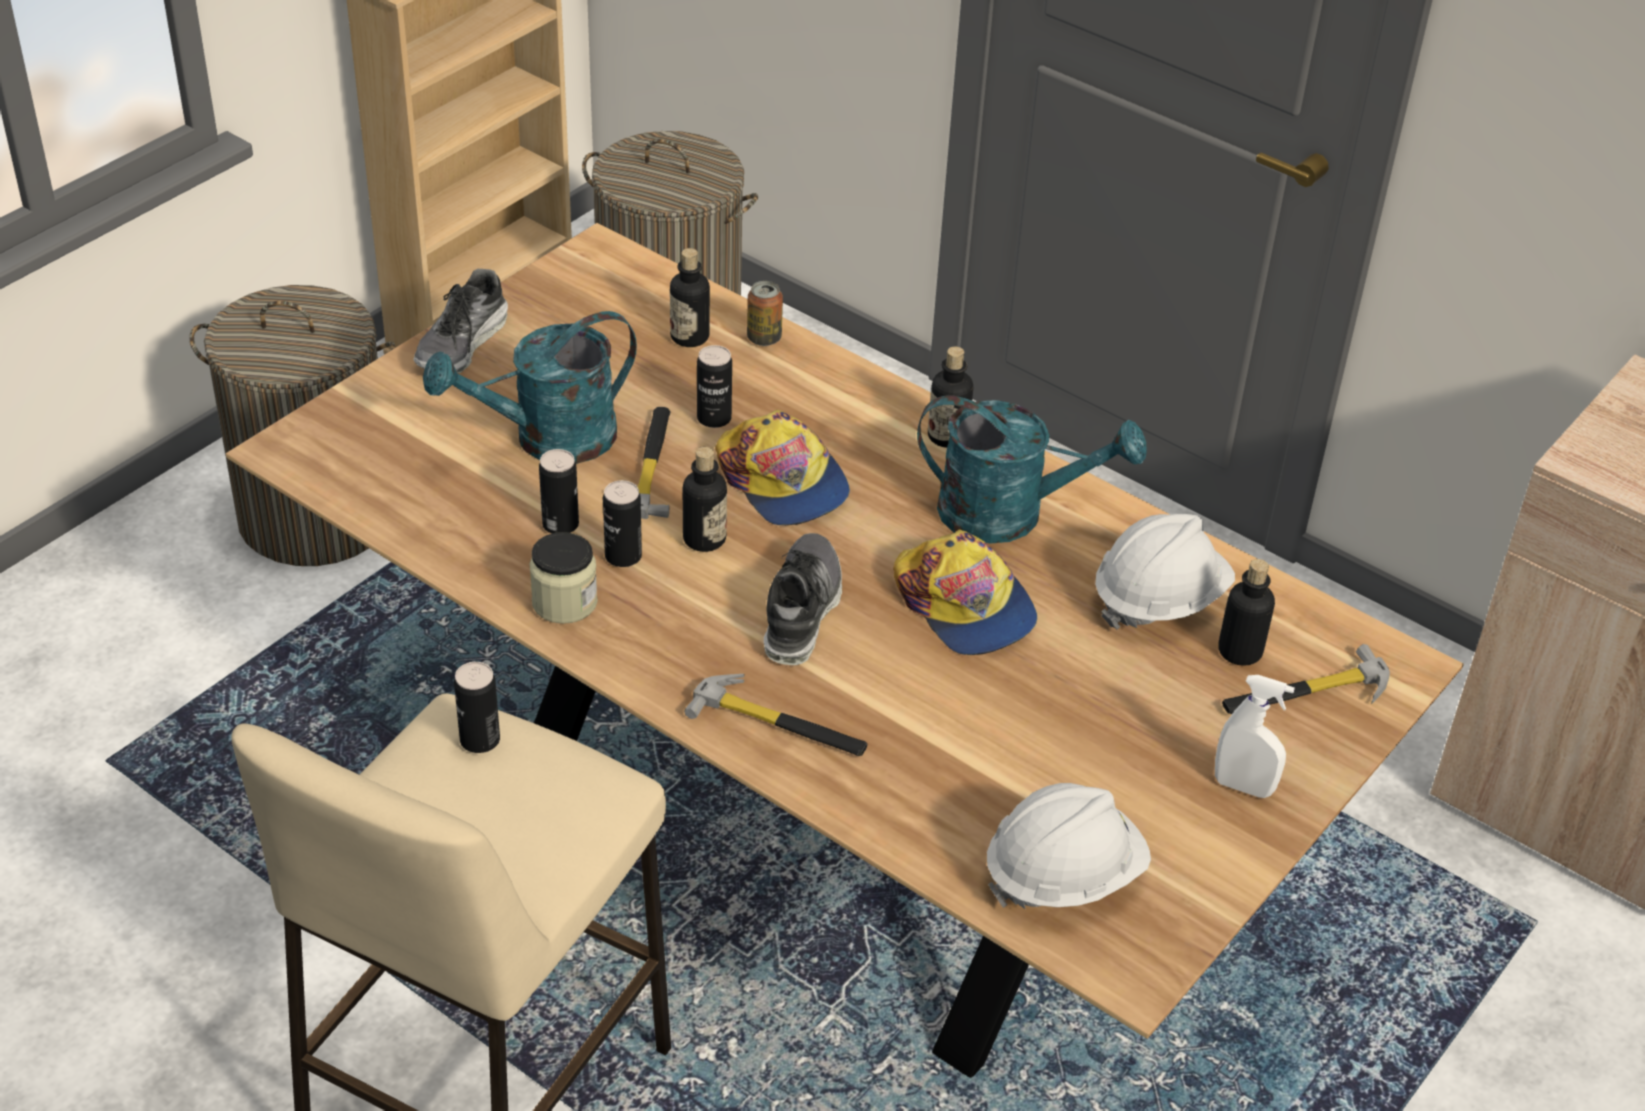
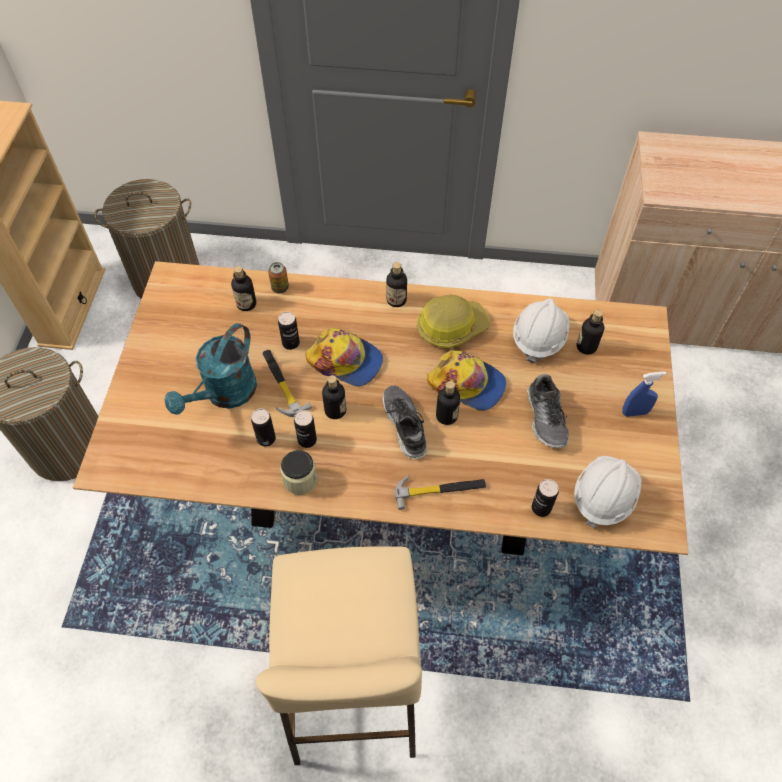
camera: 30 degrees left, 15 degrees up
shoe [413,269,508,373] -> shoe moved to [527,374,569,448]
can [454,662,500,753] -> can moved to [532,479,559,517]
turquoise watering can [917,396,1147,544] -> hard hat [417,295,491,348]
white spray bottle [1215,675,1295,798] -> blue spray bottle [622,372,667,417]
hammer [1222,644,1390,714] -> none
none -> bottle [436,381,460,425]

